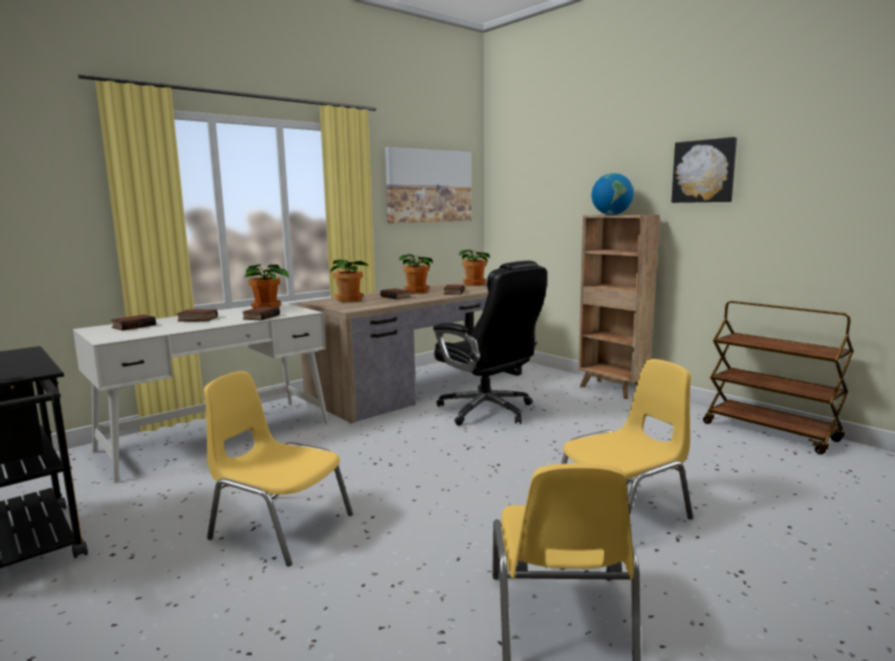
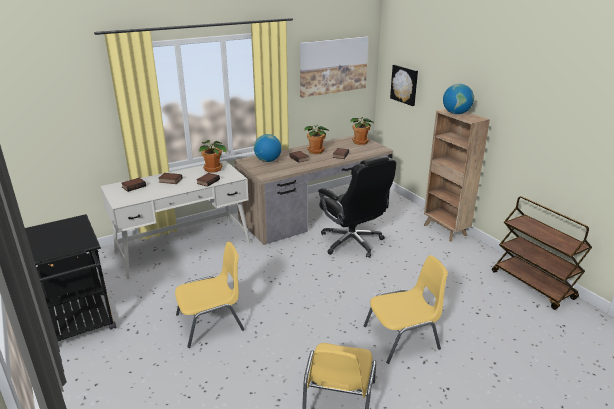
camera: 10 degrees right, 15 degrees up
yellow chair [204,371,353,567] -> yellow chair turned 120 degrees clockwise [175,242,245,348]
potted plant [330,259,370,302] -> globe [254,134,282,162]
picture [671,137,737,203] -> picture moved to [390,64,418,106]

